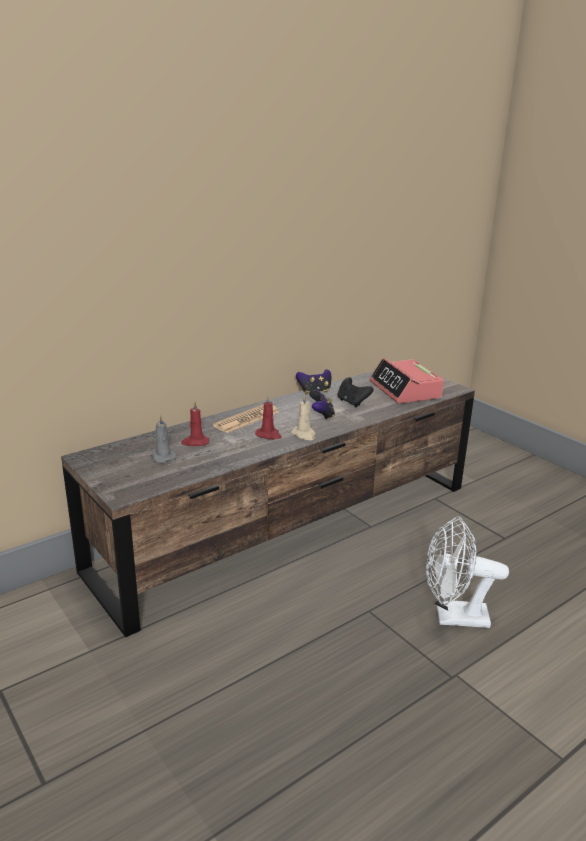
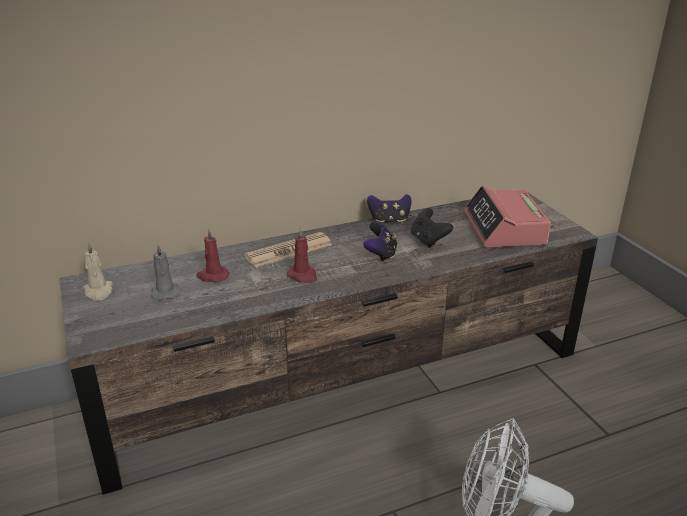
camera: 15 degrees right, 5 degrees up
beige candle [291,395,316,440] -> beige candle moved to [83,242,113,301]

